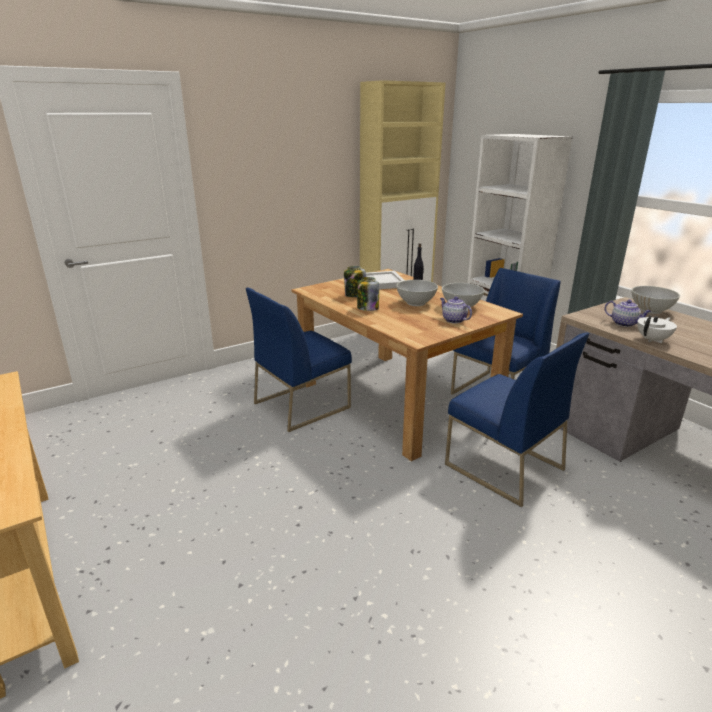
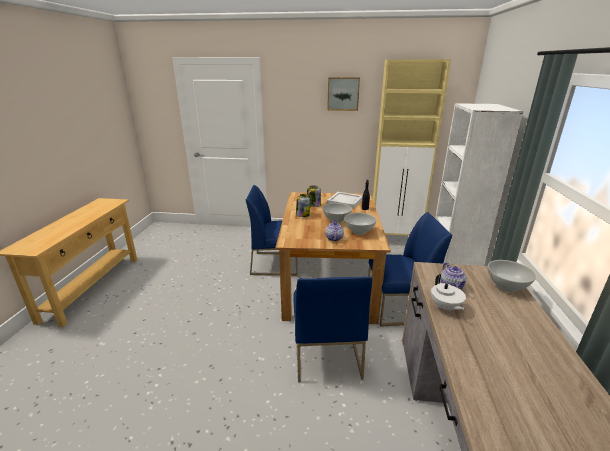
camera: 40 degrees right, 0 degrees up
white teapot [637,315,677,343] -> white teapot turned 75 degrees clockwise [431,274,466,313]
none -> picture [327,77,360,111]

